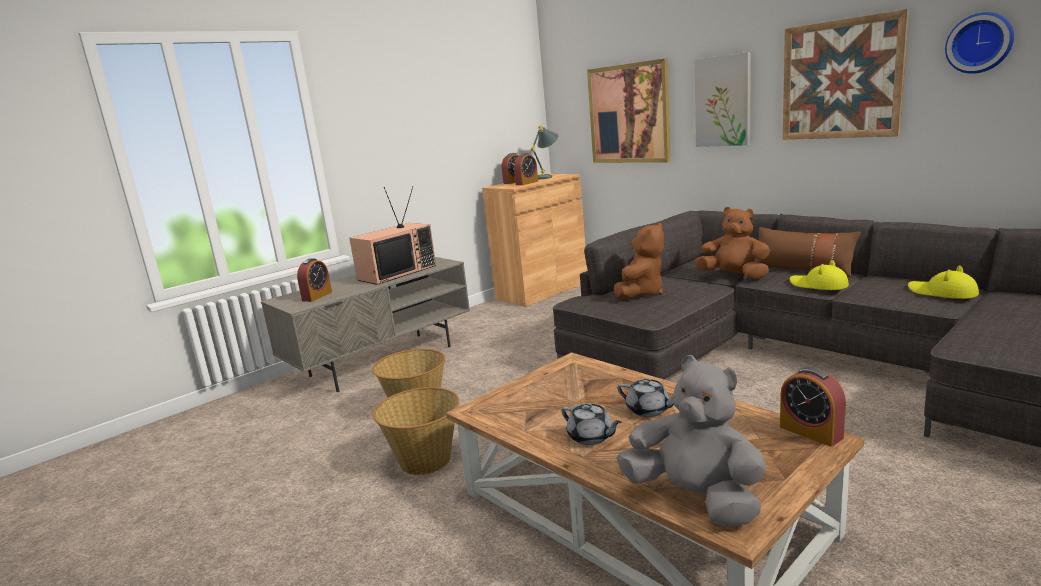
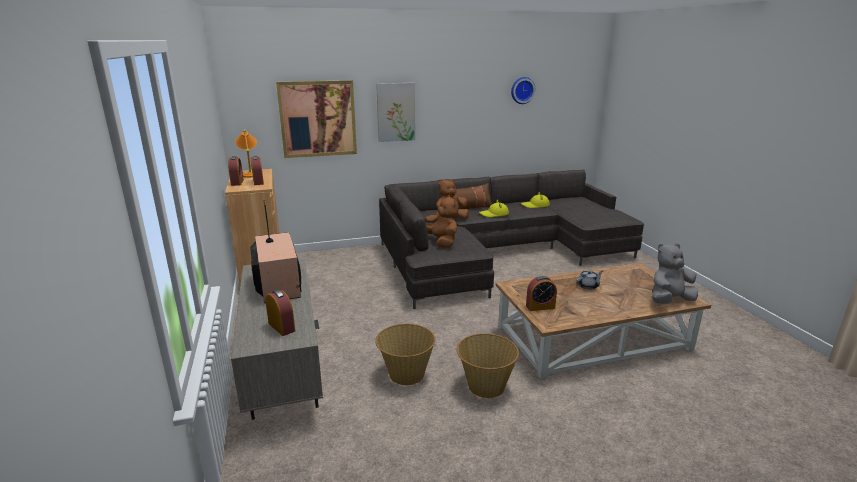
camera: 65 degrees left, 5 degrees up
grey table lamp [531,125,558,179] -> orange table lamp [235,129,257,178]
grey teapot [561,403,622,445] -> none
alarm clock [780,367,846,447] -> alarm clock moved to [526,276,557,311]
picture [782,9,909,140] -> none

